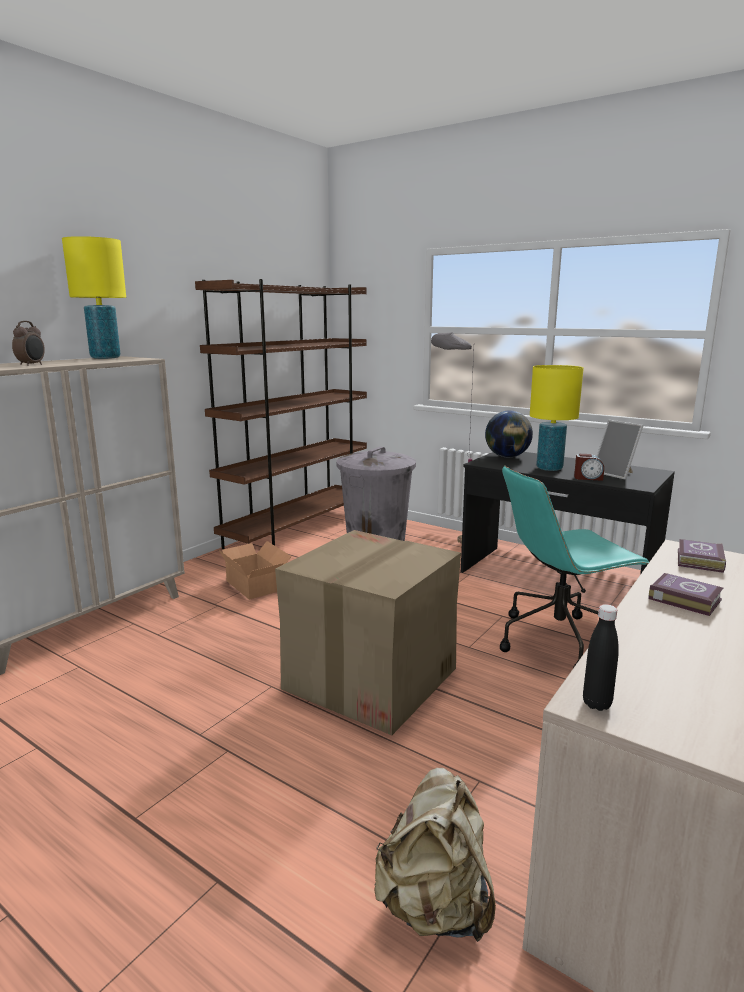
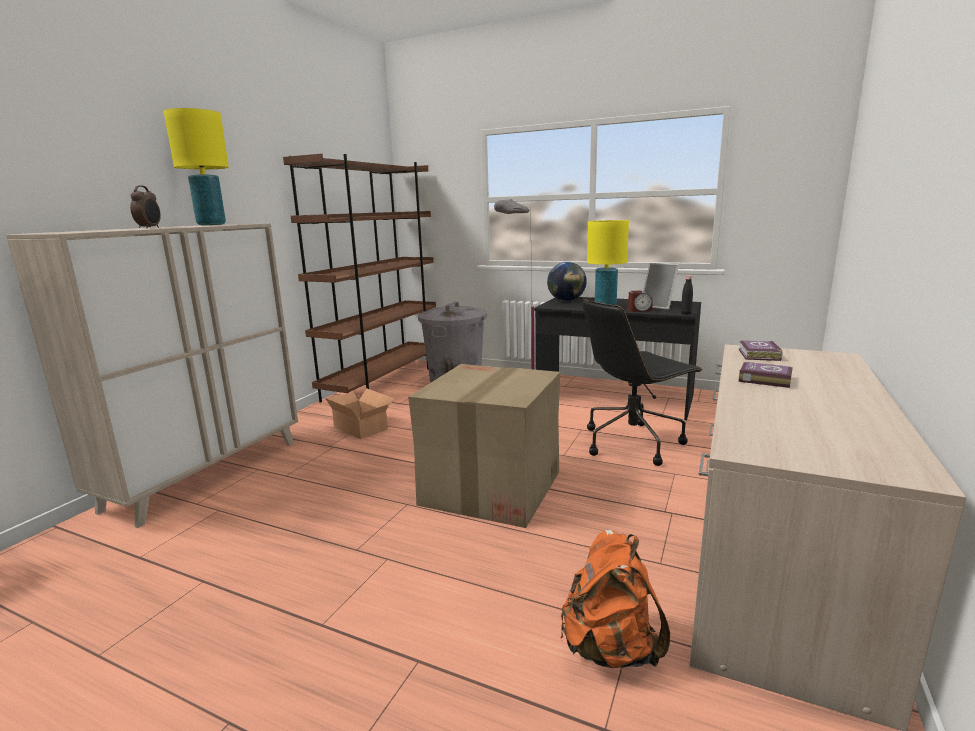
camera: 10 degrees left, 0 degrees up
beige backpack [374,768,496,942] -> orange backpack [560,529,670,668]
turquoise office chair [500,465,649,668] -> black office chair [582,299,703,466]
black bottle [583,604,619,711] -> black bottle moved to [681,275,693,314]

